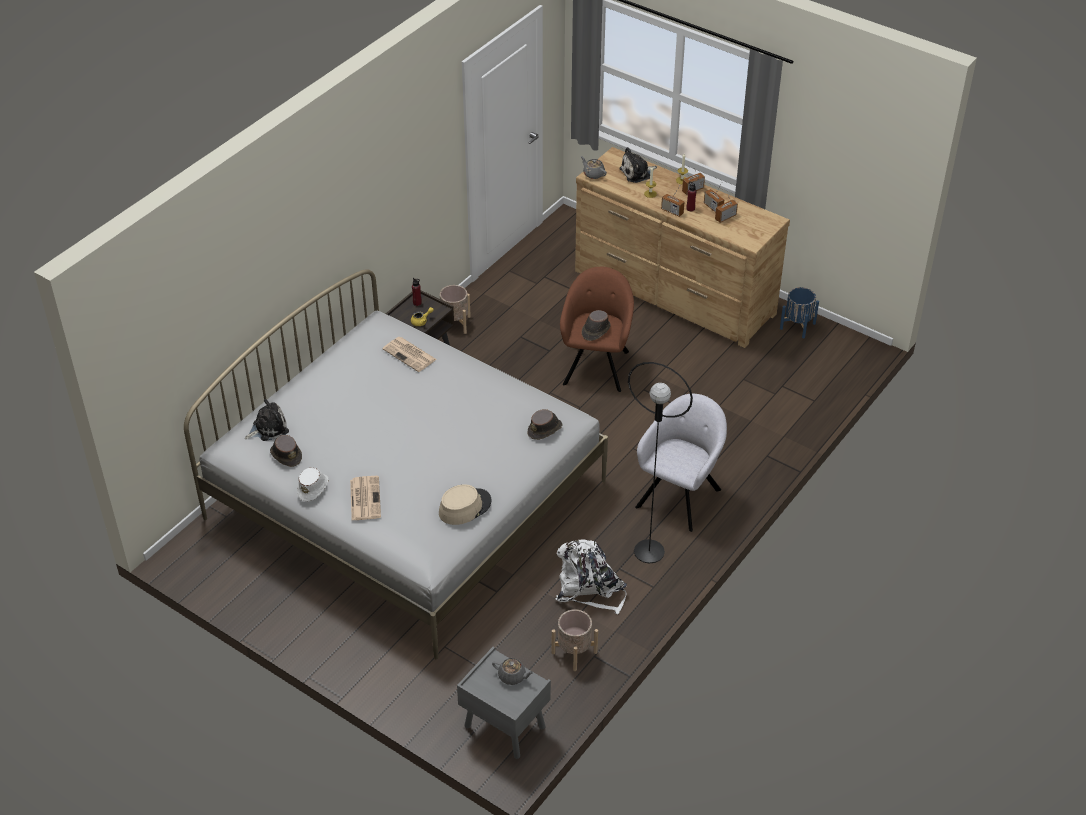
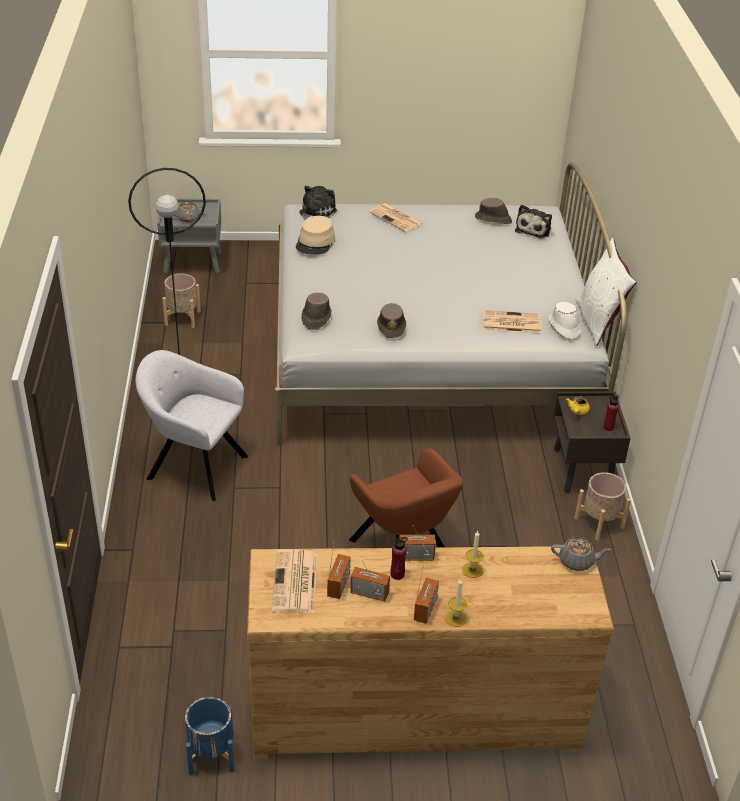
camera: 140 degrees right, 5 degrees down
white hat [297,468,329,502] -> white hat moved to [548,302,581,340]
white backpack [555,539,627,614] -> none
brown hat [582,310,611,341] -> brown hat moved to [377,303,406,338]
plush toy [619,147,657,183] -> plush toy moved to [299,186,337,220]
grey armchair [635,394,727,532] -> grey armchair turned 120 degrees clockwise [136,350,248,501]
none -> newspaper [272,550,317,613]
none -> white pillow [575,238,637,346]

